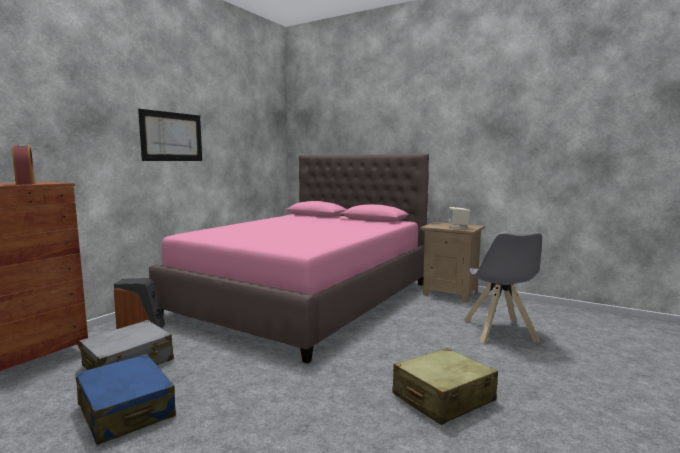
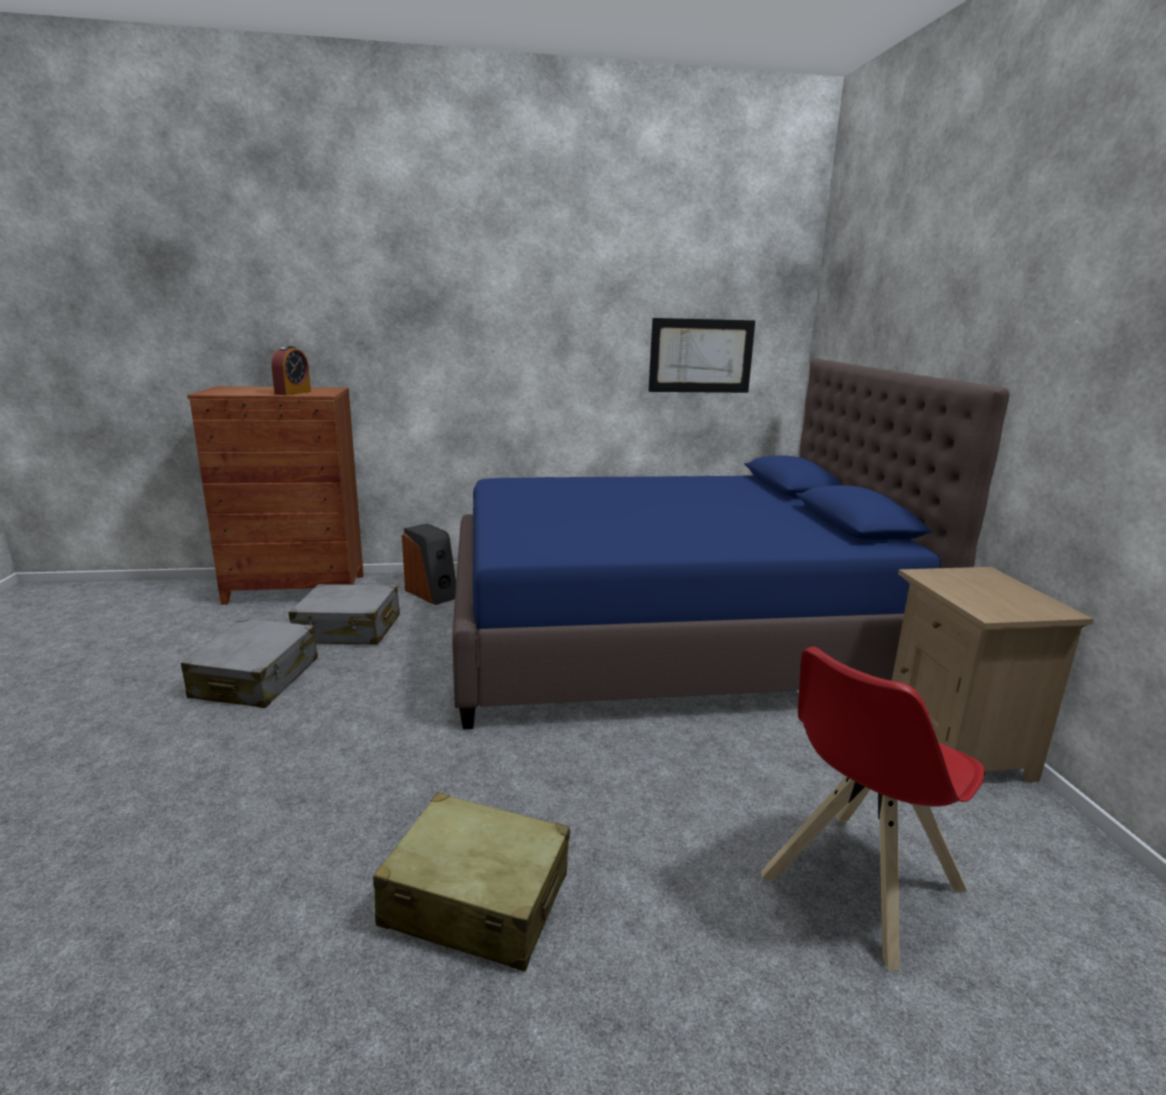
camera: 50 degrees right, 10 degrees up
blue suitcase [75,354,176,445] -> grey suitcase [181,618,318,708]
picture [138,109,202,161] -> picture moved to [649,318,755,393]
pink bed [149,153,429,364] -> blue bed [452,358,1009,729]
beige speaker [447,207,470,229] -> none
grey chair [463,232,542,343] -> red chair [761,647,985,970]

